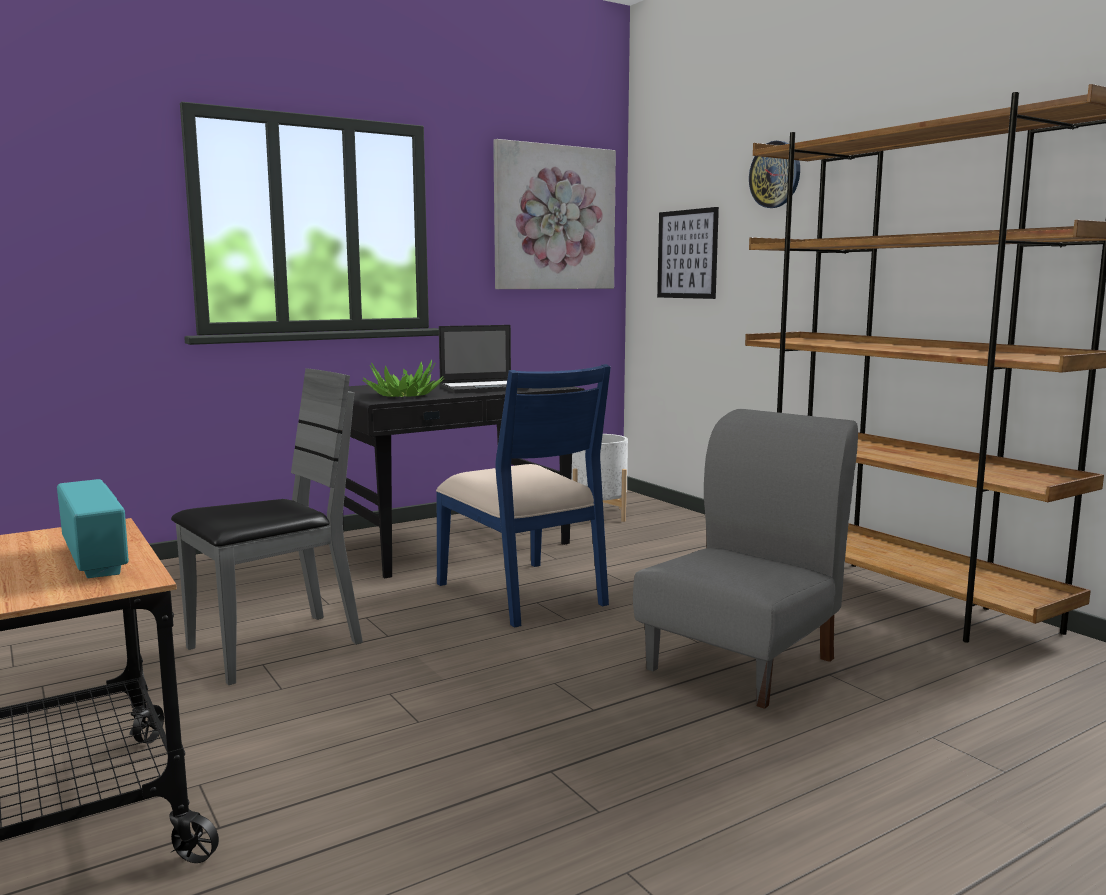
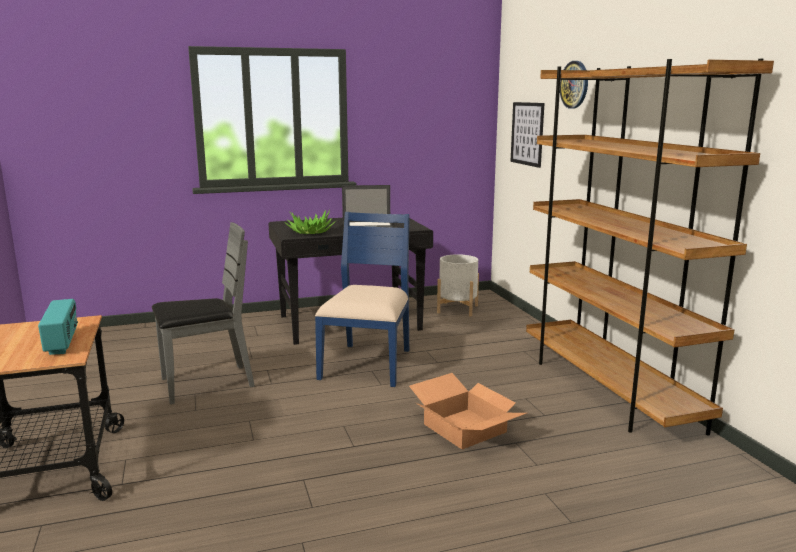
camera: 15 degrees right, 5 degrees up
blue chair [436,364,611,628] -> blue chair turned 150 degrees counterclockwise [315,212,410,387]
picture [493,139,616,289] -> none
grey chair [633,409,858,709] -> cardboard box [409,373,527,449]

